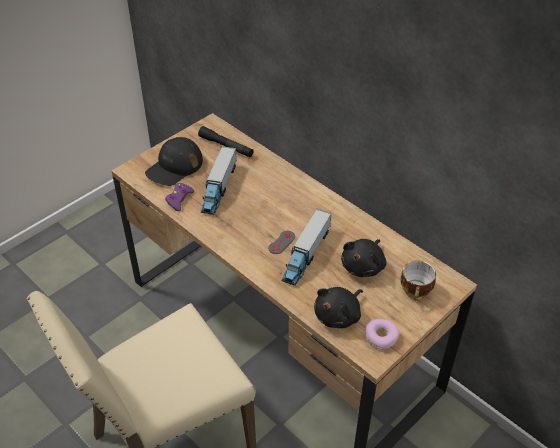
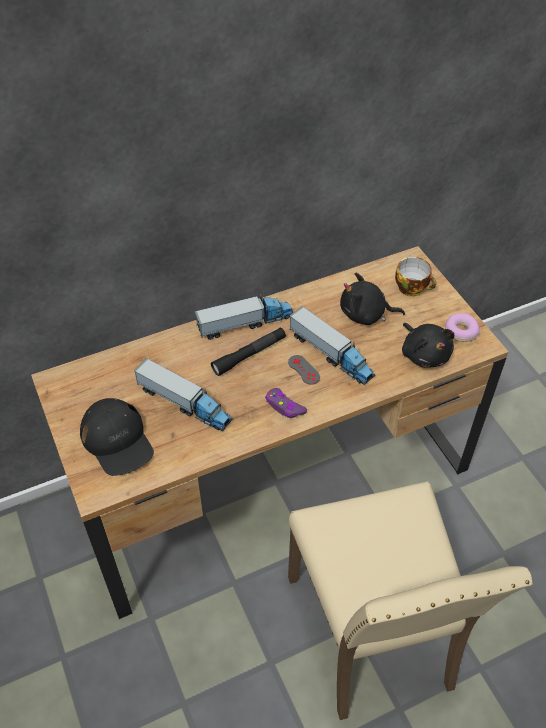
camera: 70 degrees left, 5 degrees up
purple game controller [165,183,194,211] -> purple game controller moved to [265,388,307,418]
black flashlight [198,126,254,157] -> black flashlight moved to [211,327,286,376]
black plush toy [341,239,387,277] -> black plush toy turned 135 degrees clockwise [340,273,405,325]
none -> toy truck [195,294,293,340]

